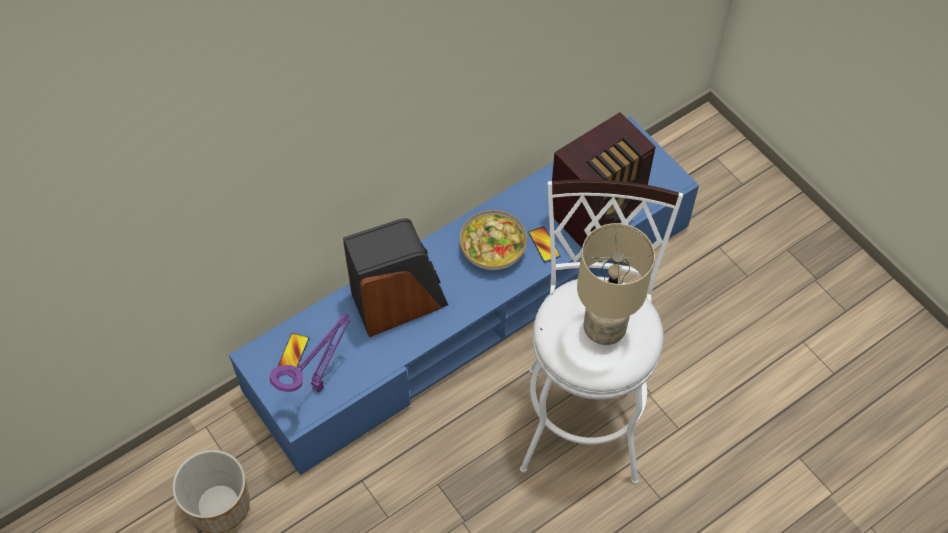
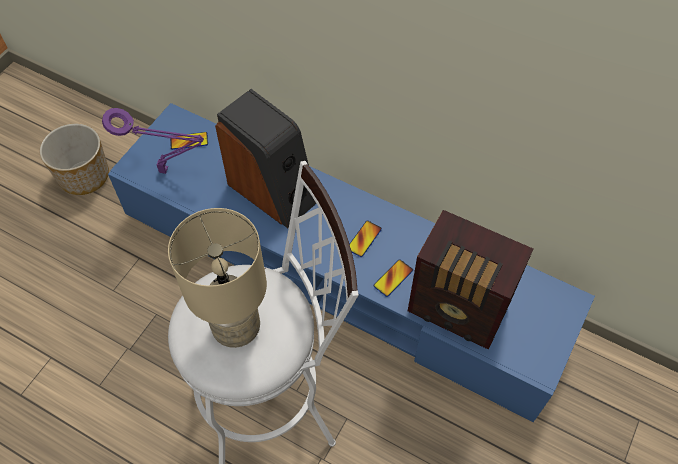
camera: 65 degrees right, 0 degrees up
bowl [460,210,527,270] -> phone [349,221,382,257]

